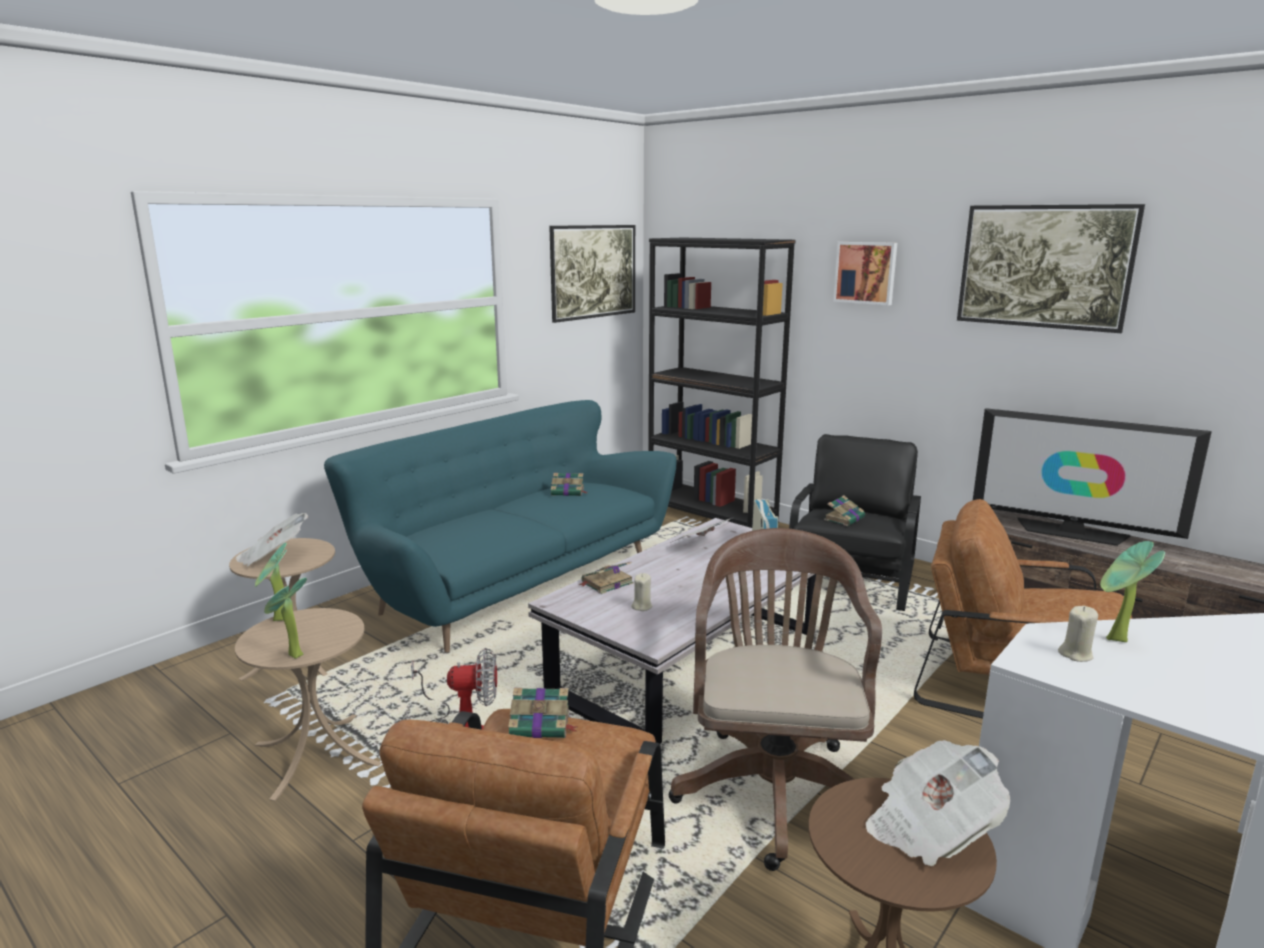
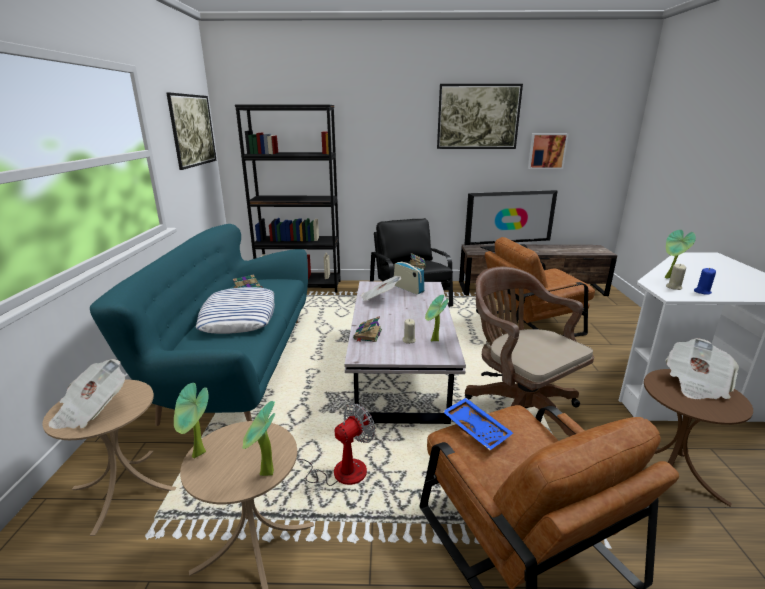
camera: 40 degrees left, 5 degrees up
book [508,688,578,738] -> blue tray [442,398,513,450]
picture [833,242,897,305] -> picture moved to [528,133,569,169]
none -> pillow [195,287,275,334]
none -> potted plant [425,295,449,342]
none -> blue candle [694,268,716,295]

